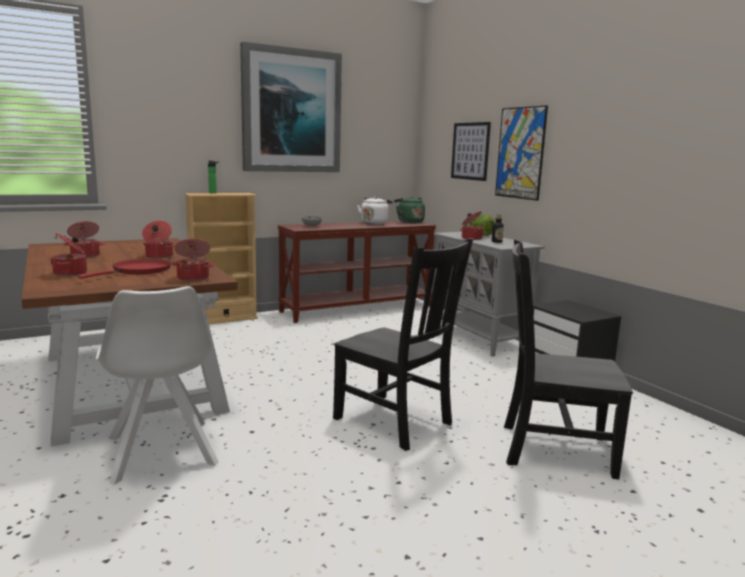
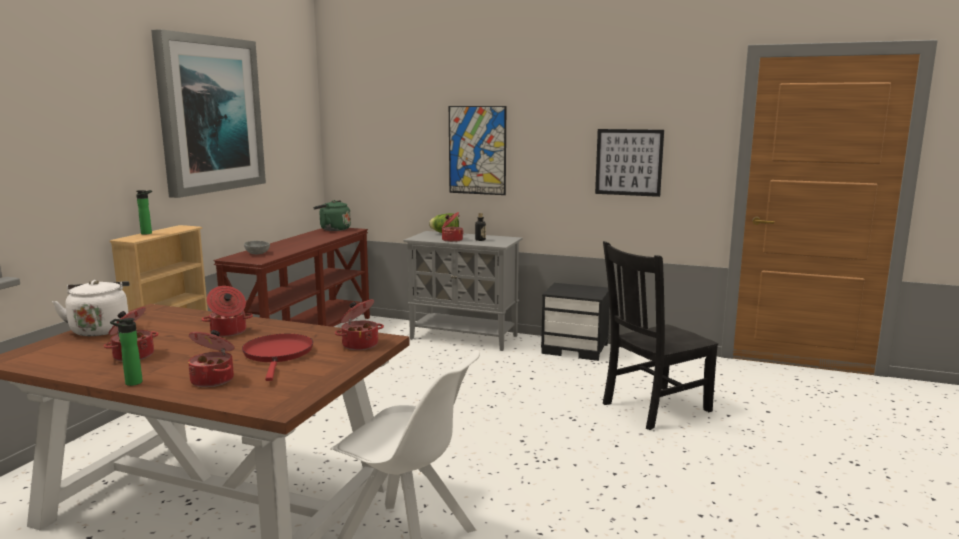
camera: 40 degrees left, 0 degrees up
black chair [333,238,473,451] -> none
white kettle [357,196,393,224] -> white kettle moved to [52,280,129,336]
picture [451,122,491,181] -> picture moved to [595,129,664,197]
none -> bottle [110,318,143,386]

